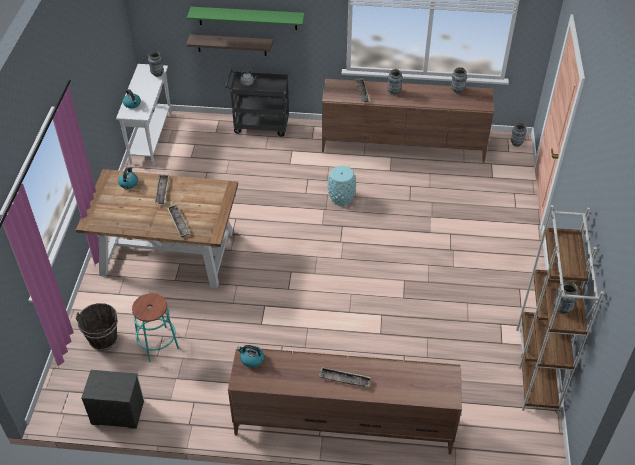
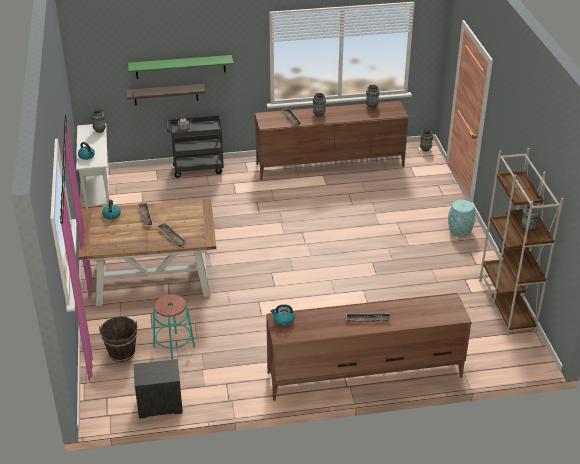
camera: 15 degrees left, 10 degrees down
turquoise stool [327,166,356,206] -> turquoise stool moved to [448,200,476,237]

